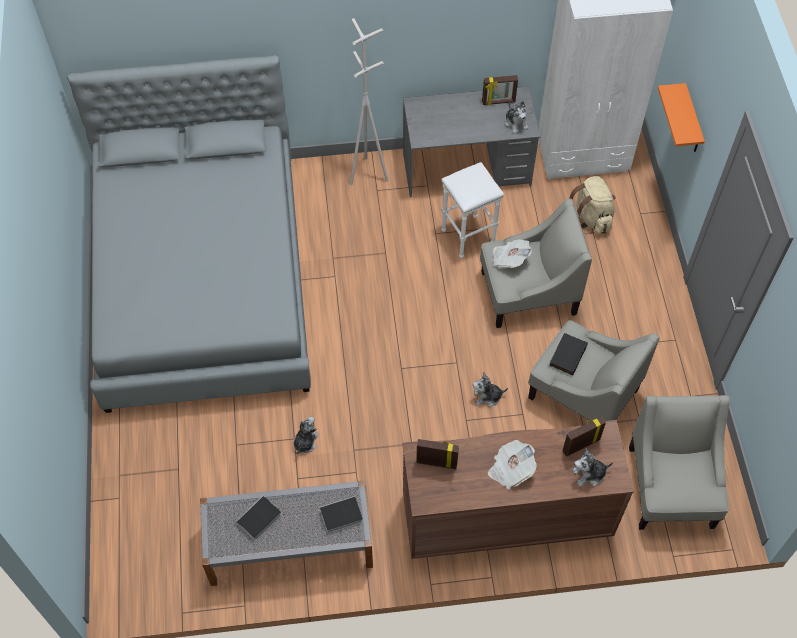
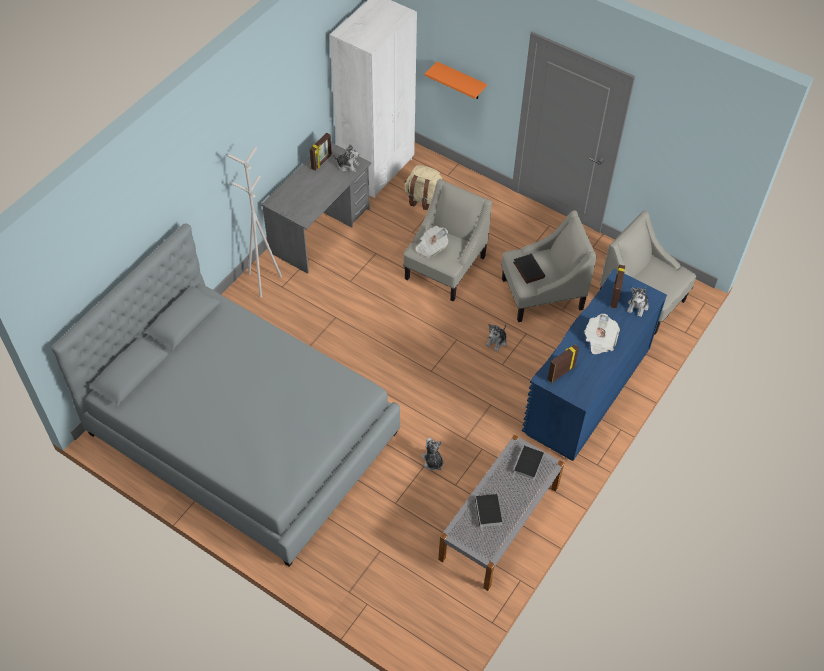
camera: 50 degrees left, 5 degrees down
brown dresser [403,420,634,559] -> blue dresser [522,269,667,461]
white stool [441,162,504,259] -> none

